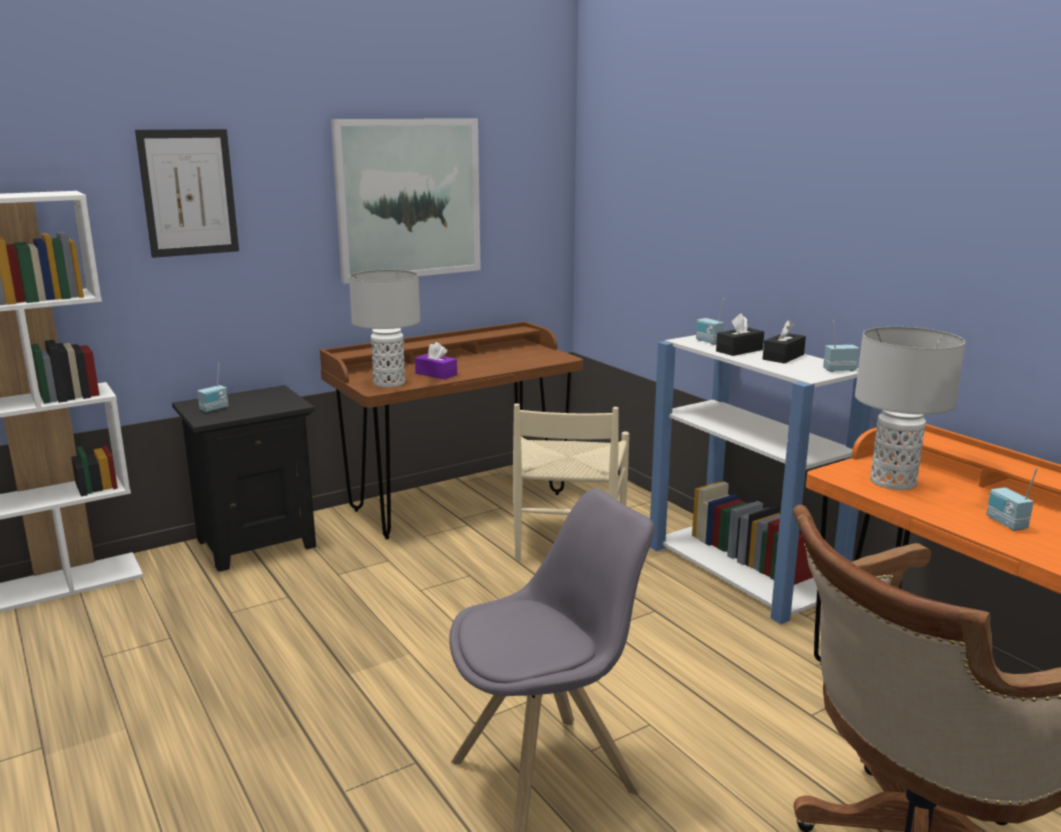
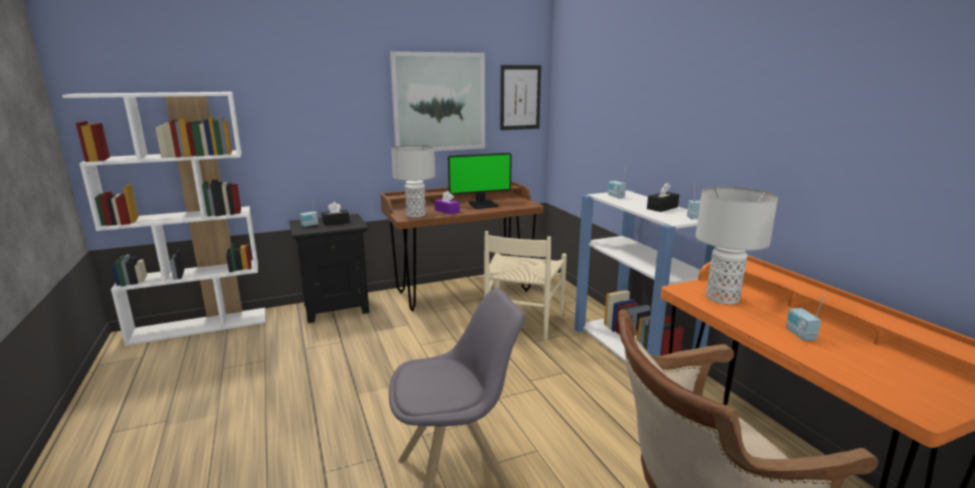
camera: 10 degrees right, 0 degrees up
picture [135,129,239,258] -> picture moved to [500,65,541,130]
black tissue box [716,313,764,356] -> black tissue box moved to [322,202,350,226]
none -> monitor [448,153,512,209]

